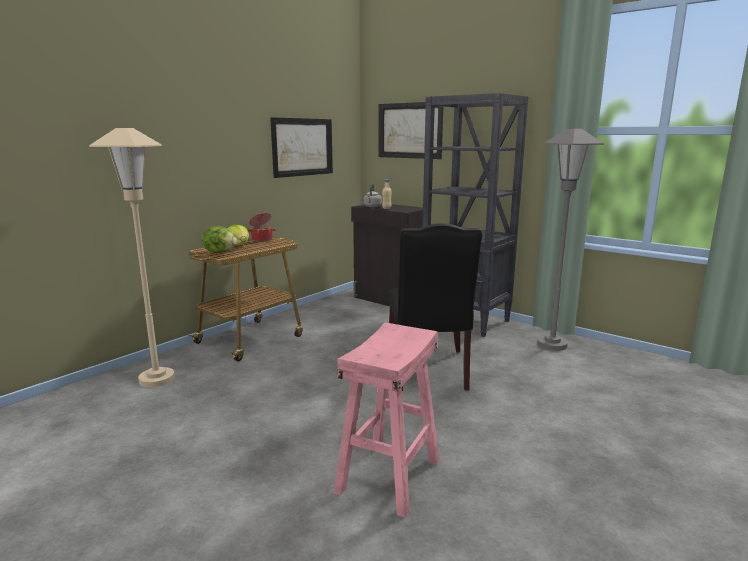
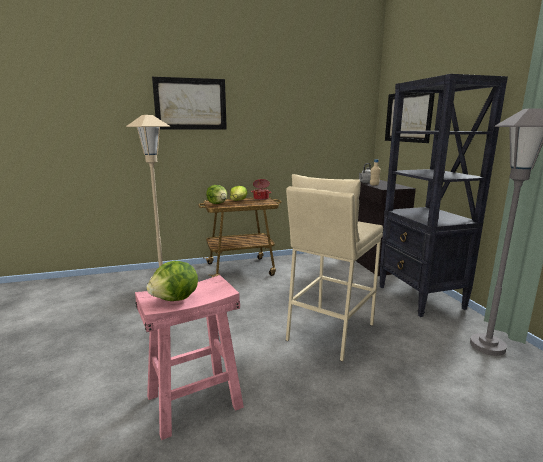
camera: 35 degrees right, 0 degrees up
picture [270,117,333,178] -> picture moved to [152,77,227,130]
black chair [388,223,482,391] -> beige stool [286,174,383,362]
none -> lettuce [147,261,198,301]

